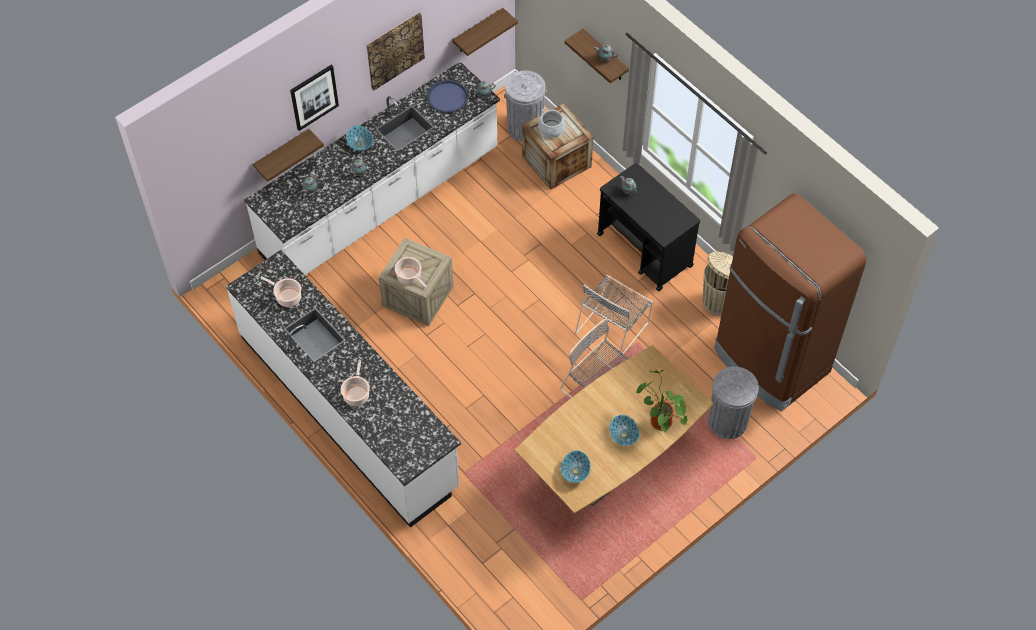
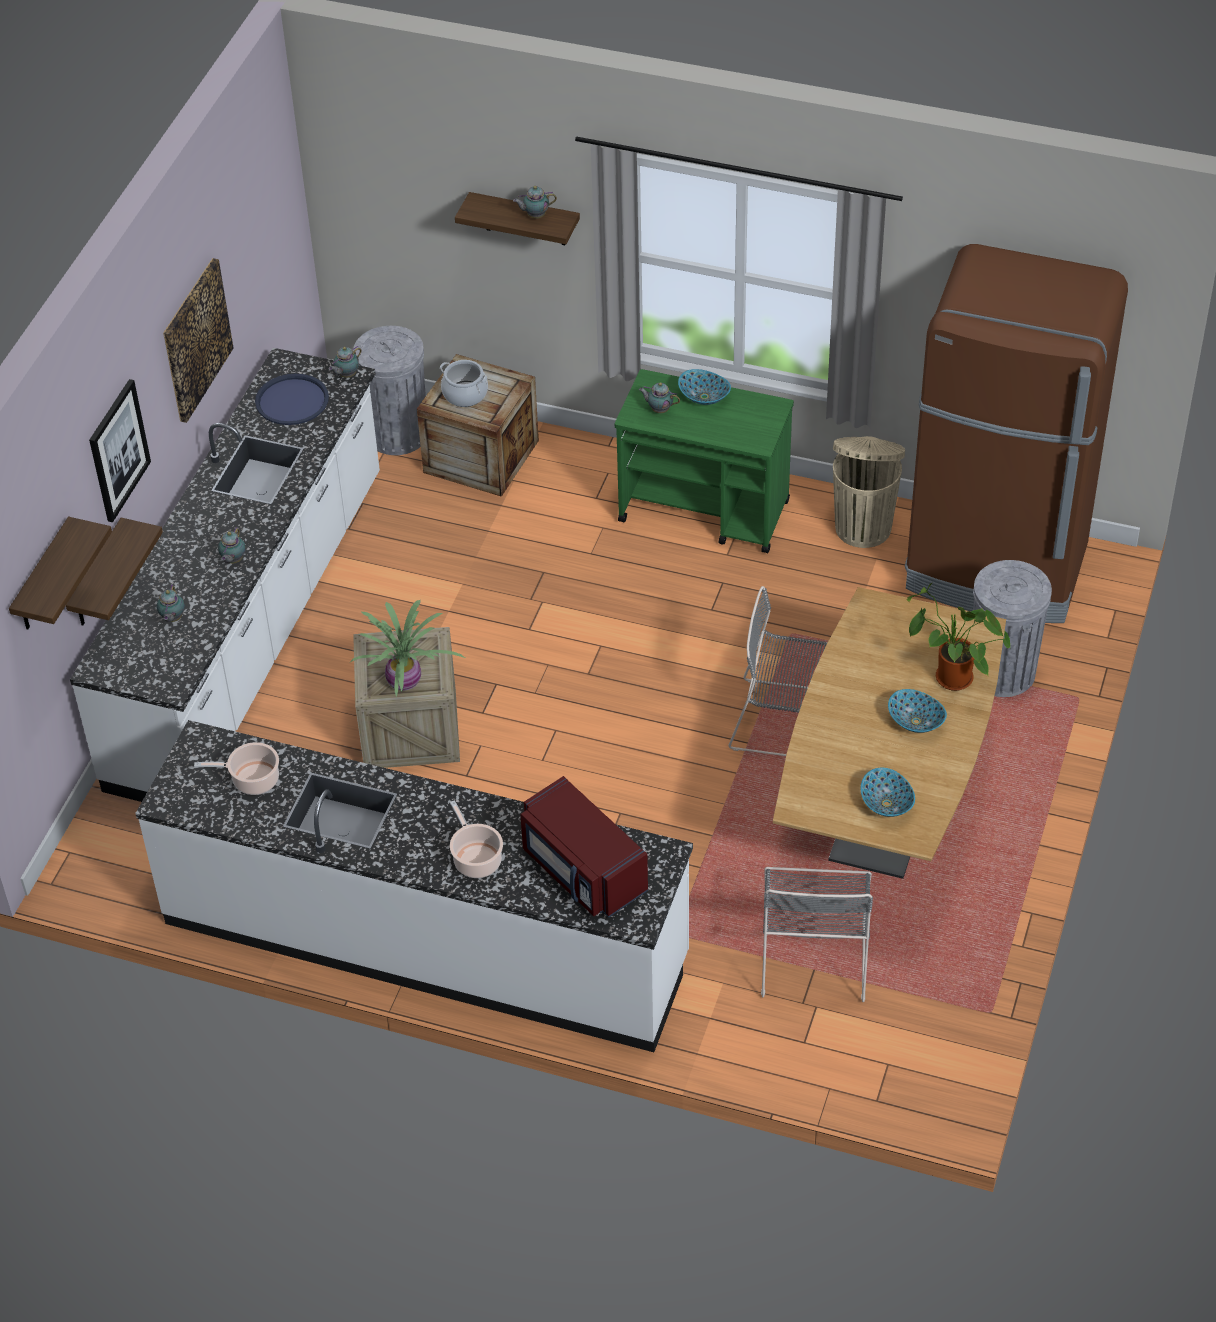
camera: 30 degrees left, 10 degrees down
bowl [346,126,373,151] -> bowl moved to [678,369,731,405]
cooking pot [395,257,427,288] -> potted plant [349,600,465,697]
shelf [452,8,518,56] -> shelf moved to [9,516,112,630]
grey chair [575,275,653,359] -> grey chair moved to [761,867,873,1002]
black cart [597,163,700,291] -> green cart [615,369,794,553]
none -> red microwave [520,776,648,918]

